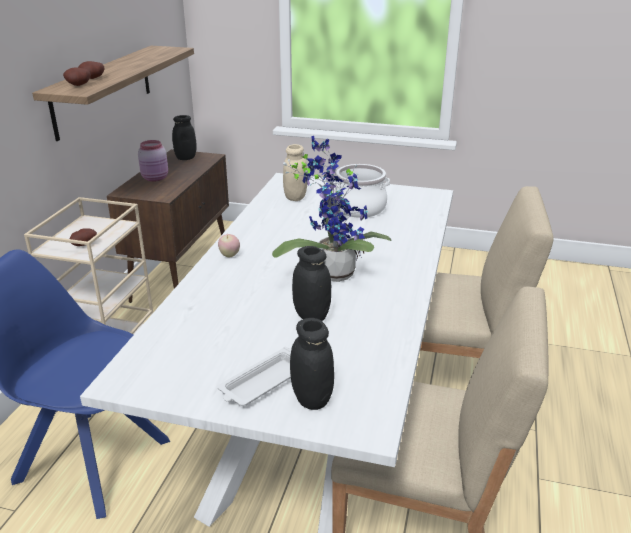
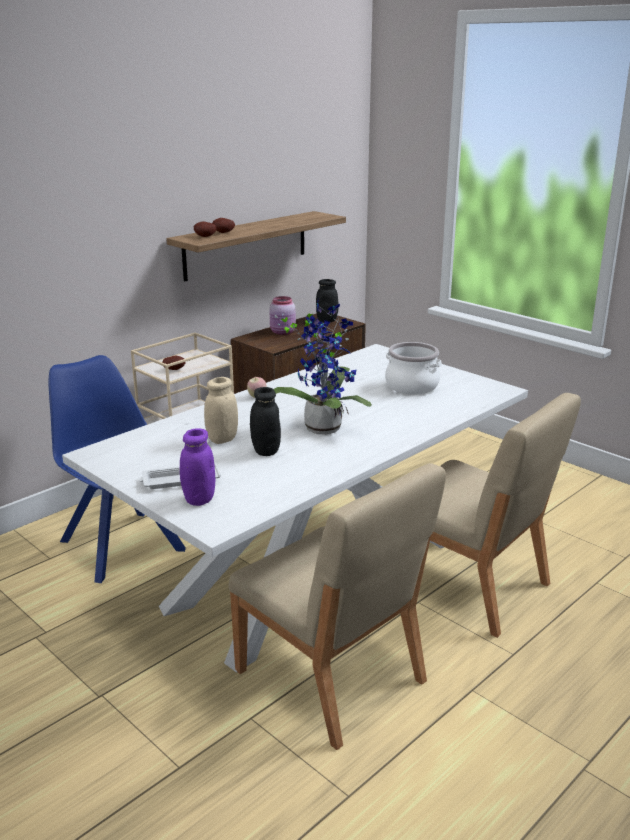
camera: 30 degrees right, 5 degrees down
beige jar [283,144,307,201] -> beige jar moved to [204,377,238,444]
black jar [290,318,334,410] -> purple jar [180,428,215,506]

